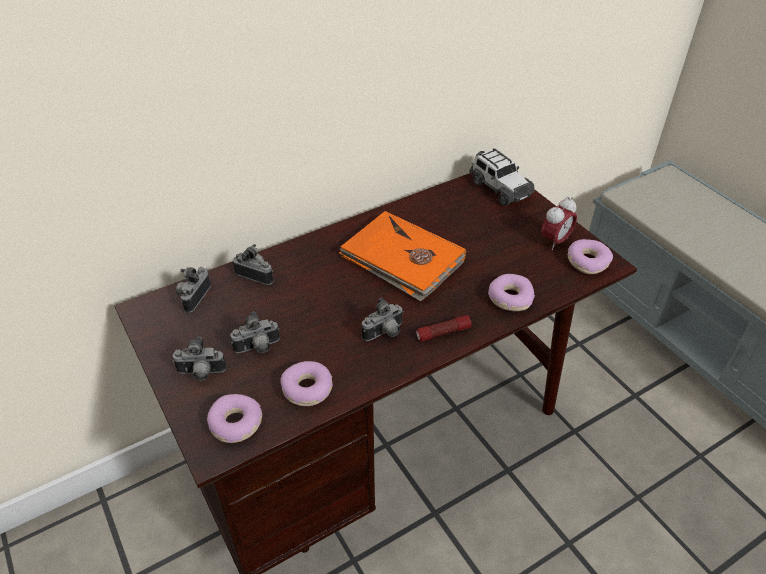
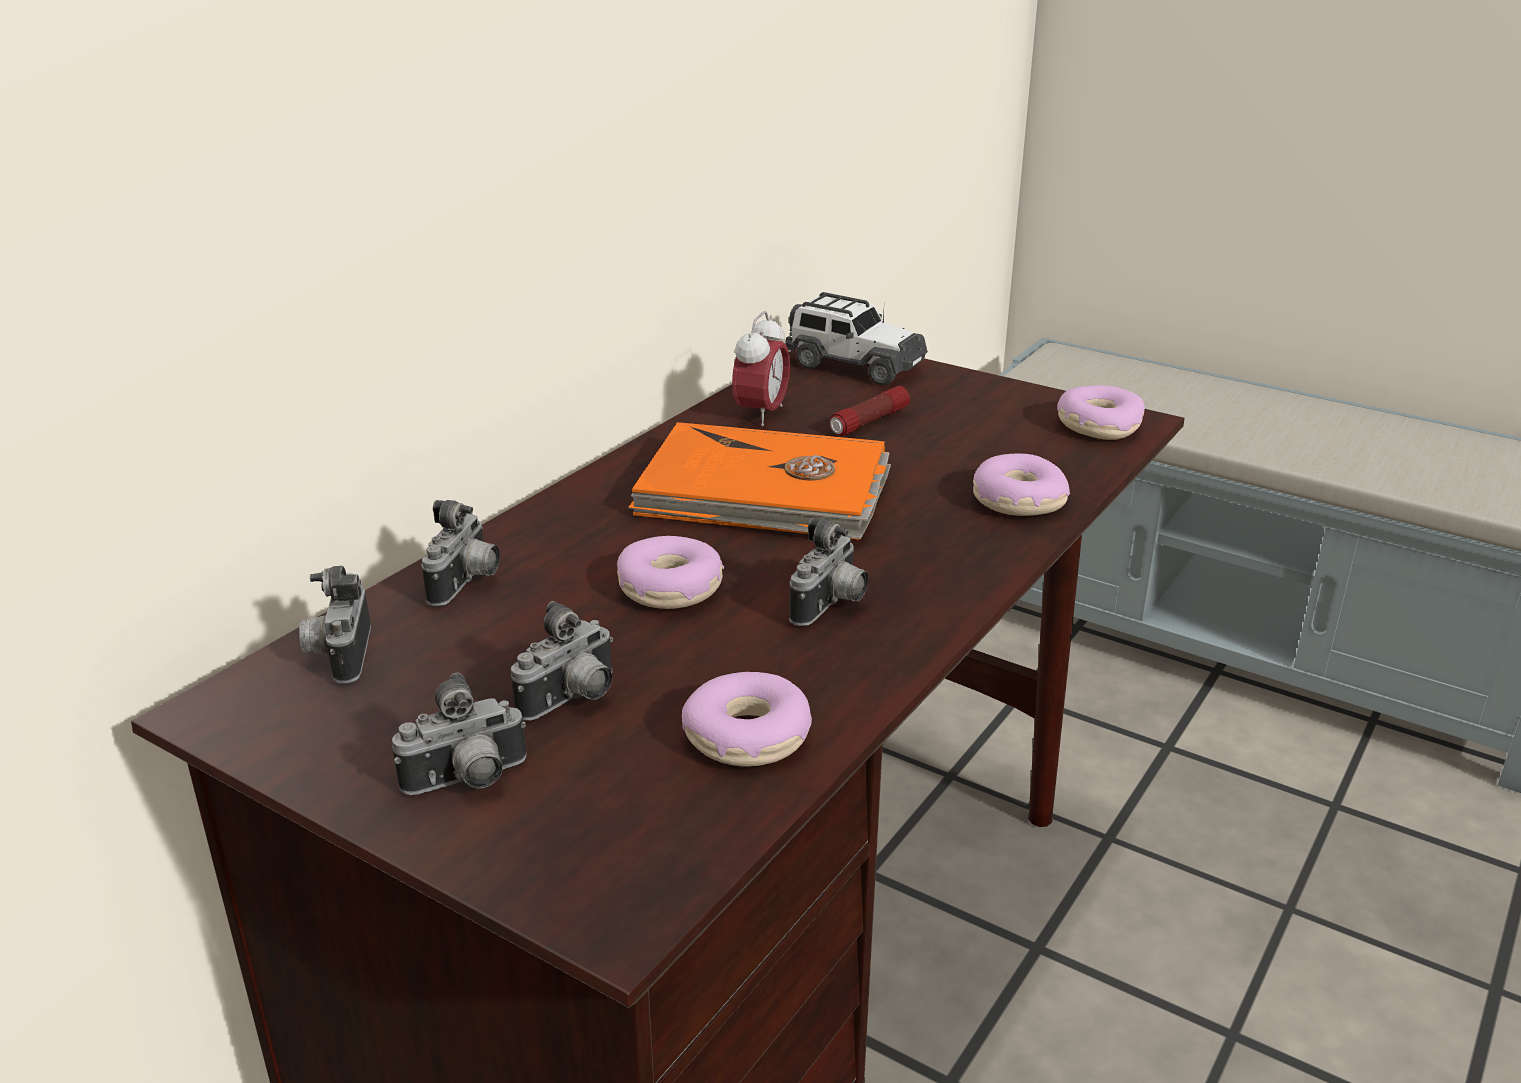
camera: 25 degrees left, 15 degrees down
donut [207,394,262,443] -> donut moved to [617,536,724,609]
camera [233,244,273,285] -> camera turned 105 degrees clockwise [421,500,500,606]
flashlight [416,315,472,341] -> flashlight moved to [830,386,910,436]
alarm clock [541,197,577,250] -> alarm clock moved to [732,311,790,426]

